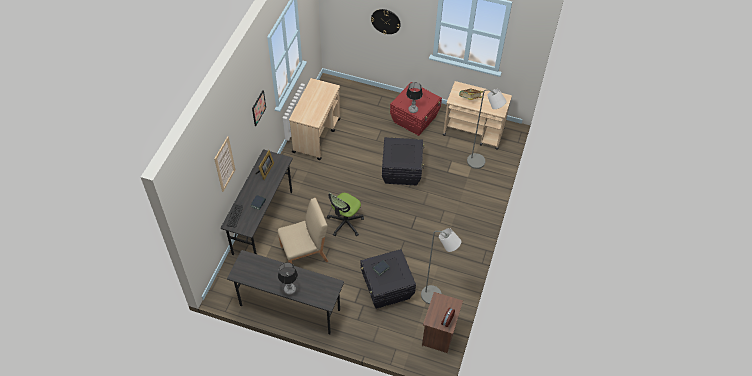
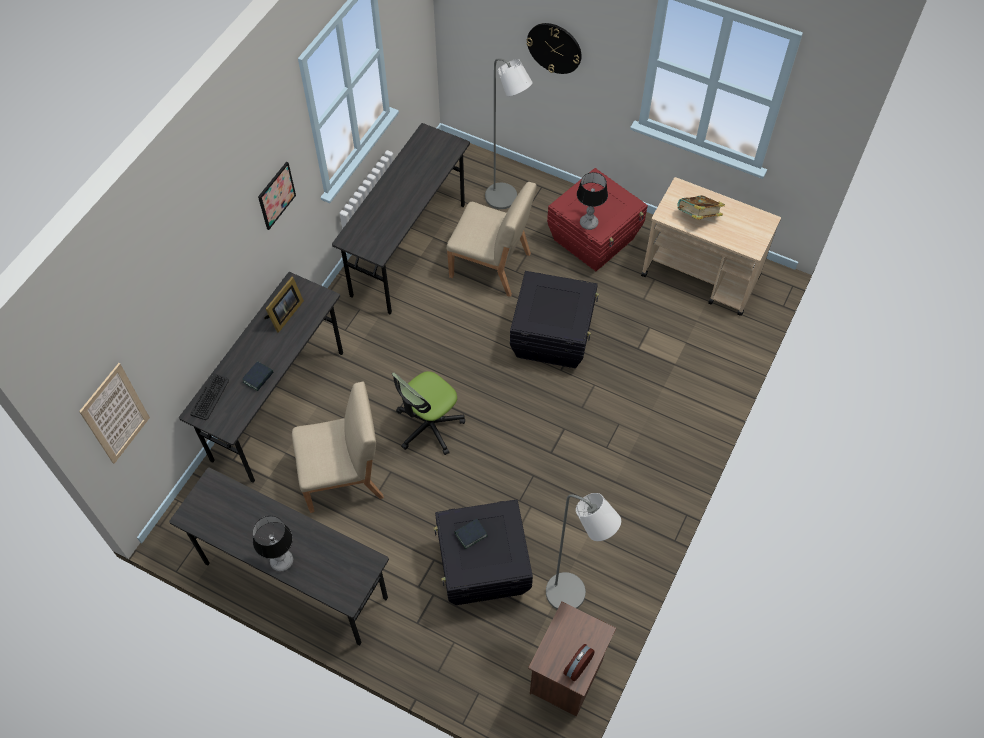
camera: 10 degrees right, 5 degrees up
picture [214,136,235,192] -> picture moved to [79,363,150,464]
beige cart [289,78,341,160] -> grey desk [332,123,470,314]
grey floor lamp [467,89,507,169] -> grey floor lamp moved to [485,58,533,209]
none -> beige chair [447,182,537,297]

